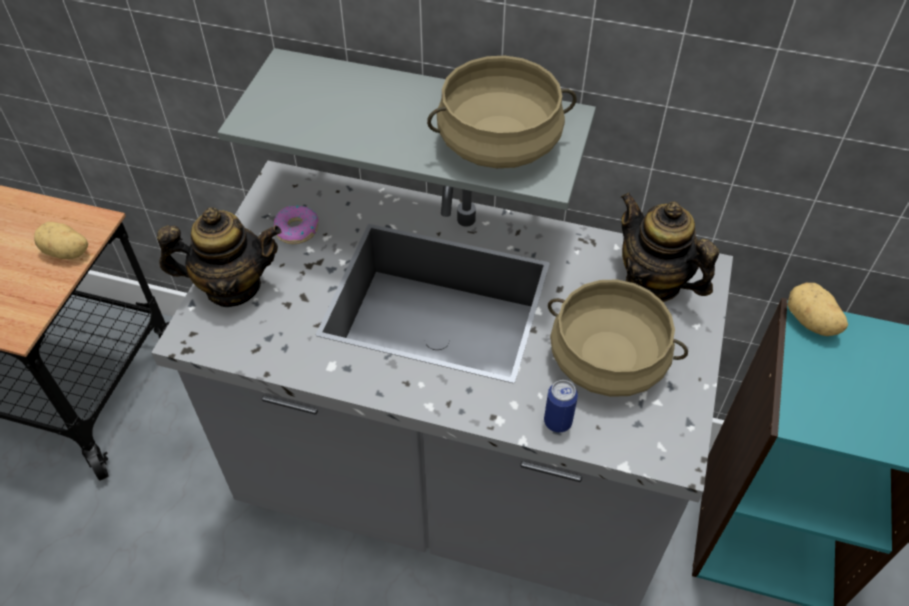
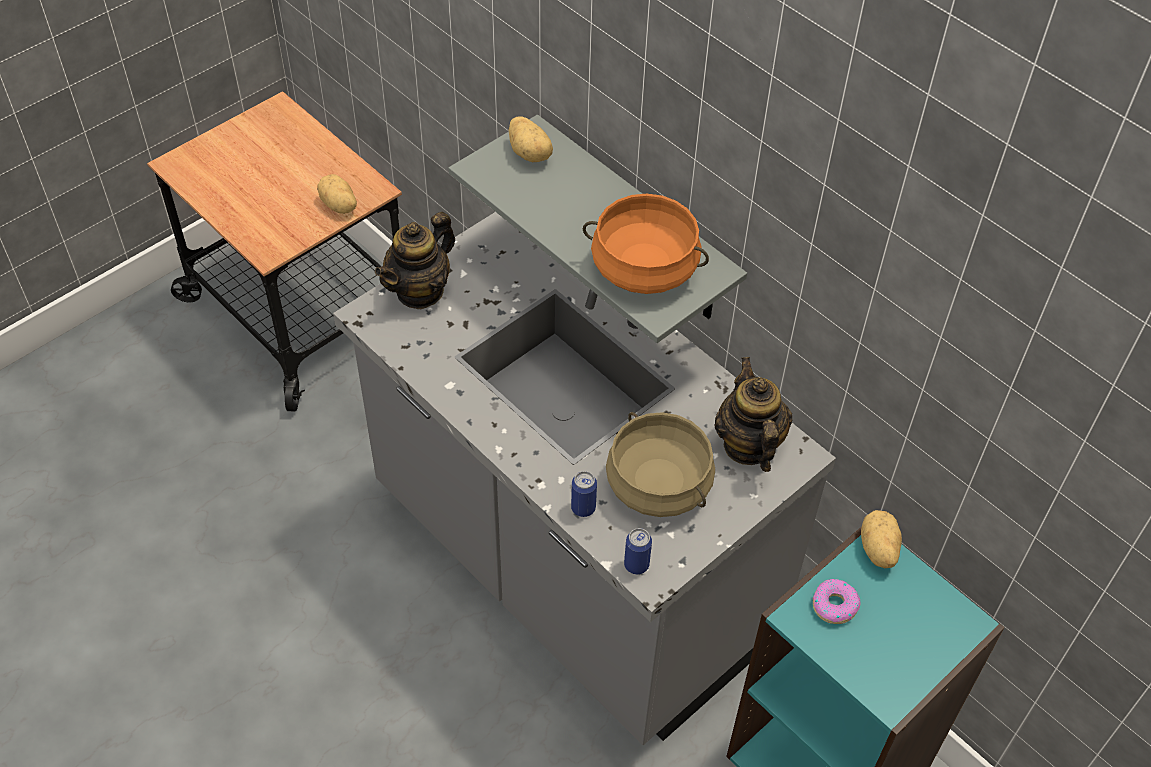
camera: 30 degrees right, 0 degrees up
teapot [157,208,282,307] -> teapot turned 105 degrees clockwise [375,212,455,309]
donut [274,206,319,244] -> donut moved to [813,579,860,624]
beige cooking pot [427,56,577,168] -> orange cooking pot [583,194,709,294]
none -> potato [509,117,553,162]
none -> can [624,528,652,574]

